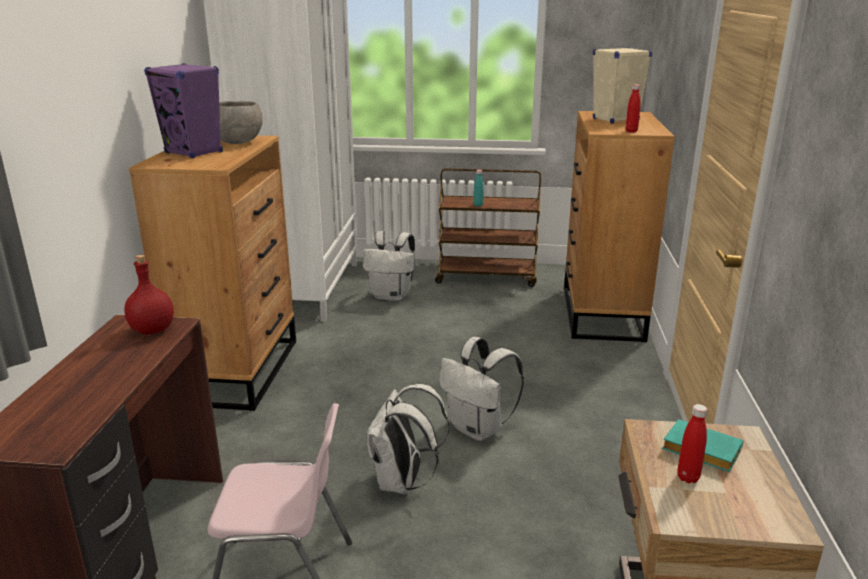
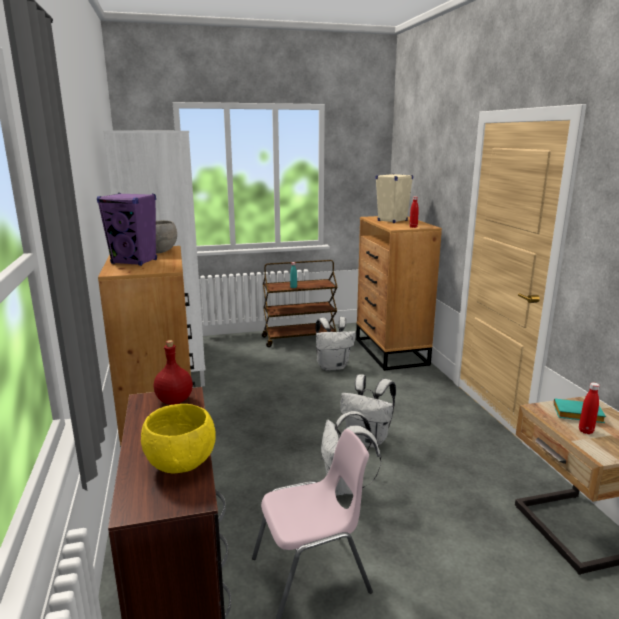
camera: 20 degrees left, 5 degrees down
white backpack [363,231,415,301] -> white backpack moved to [316,317,356,371]
none -> yellow bowl [141,404,216,473]

